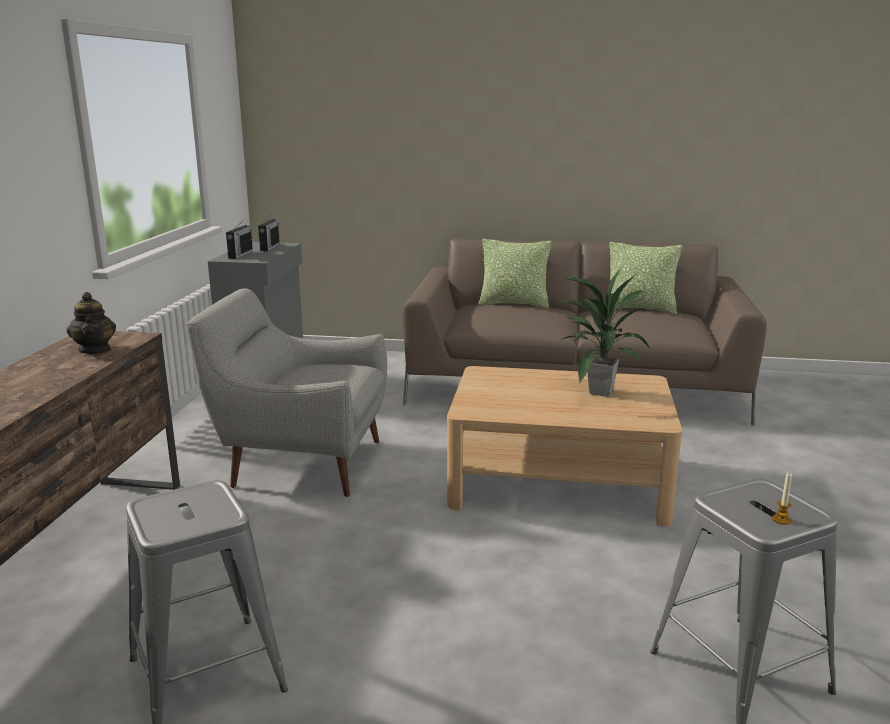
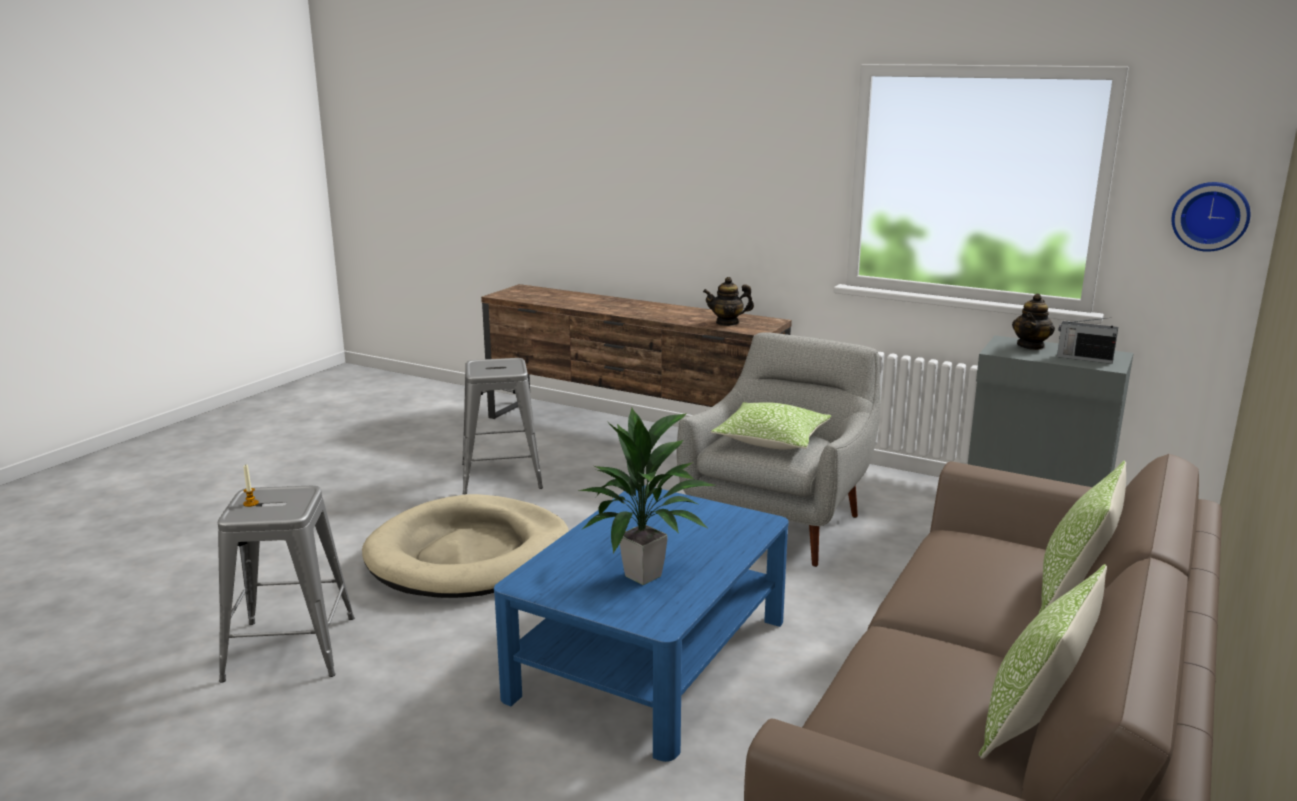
camera: 110 degrees right, 0 degrees up
radio [226,225,253,259] -> teapot [1012,293,1055,350]
beige coffee table [447,366,682,527] -> blue coffee table [494,485,789,762]
none -> beige dog bed [362,494,569,598]
none -> pillow [711,402,832,449]
none -> wall clock [1172,182,1250,252]

